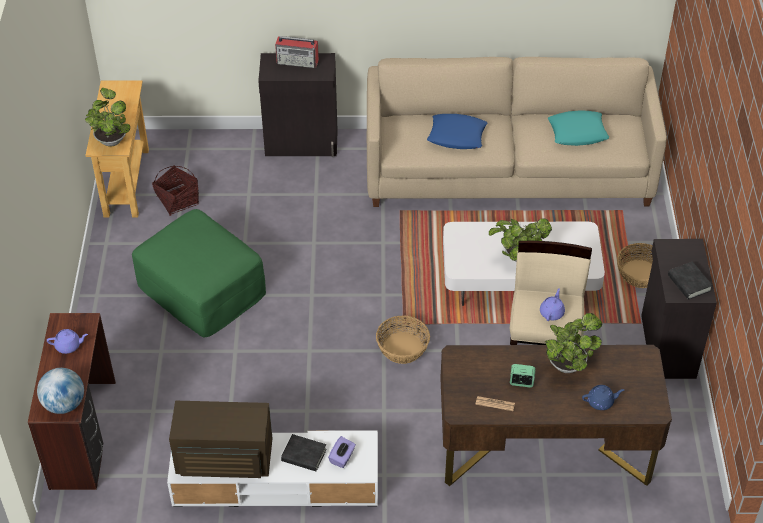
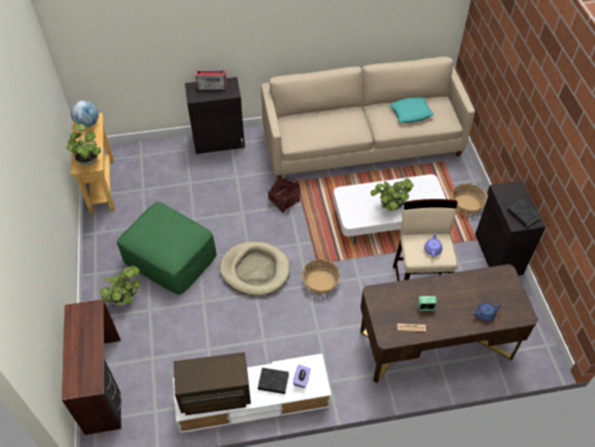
camera: 10 degrees left, 5 degrees up
globe [37,368,84,414] -> globe moved to [71,100,99,127]
purple teapot [47,329,88,354] -> none
basket [152,165,199,216] -> basket moved to [268,176,300,213]
blue pillow [427,114,488,149] -> none
potted plant [545,313,602,373] -> potted plant moved to [100,265,140,305]
none -> beige dog bed [220,241,290,296]

